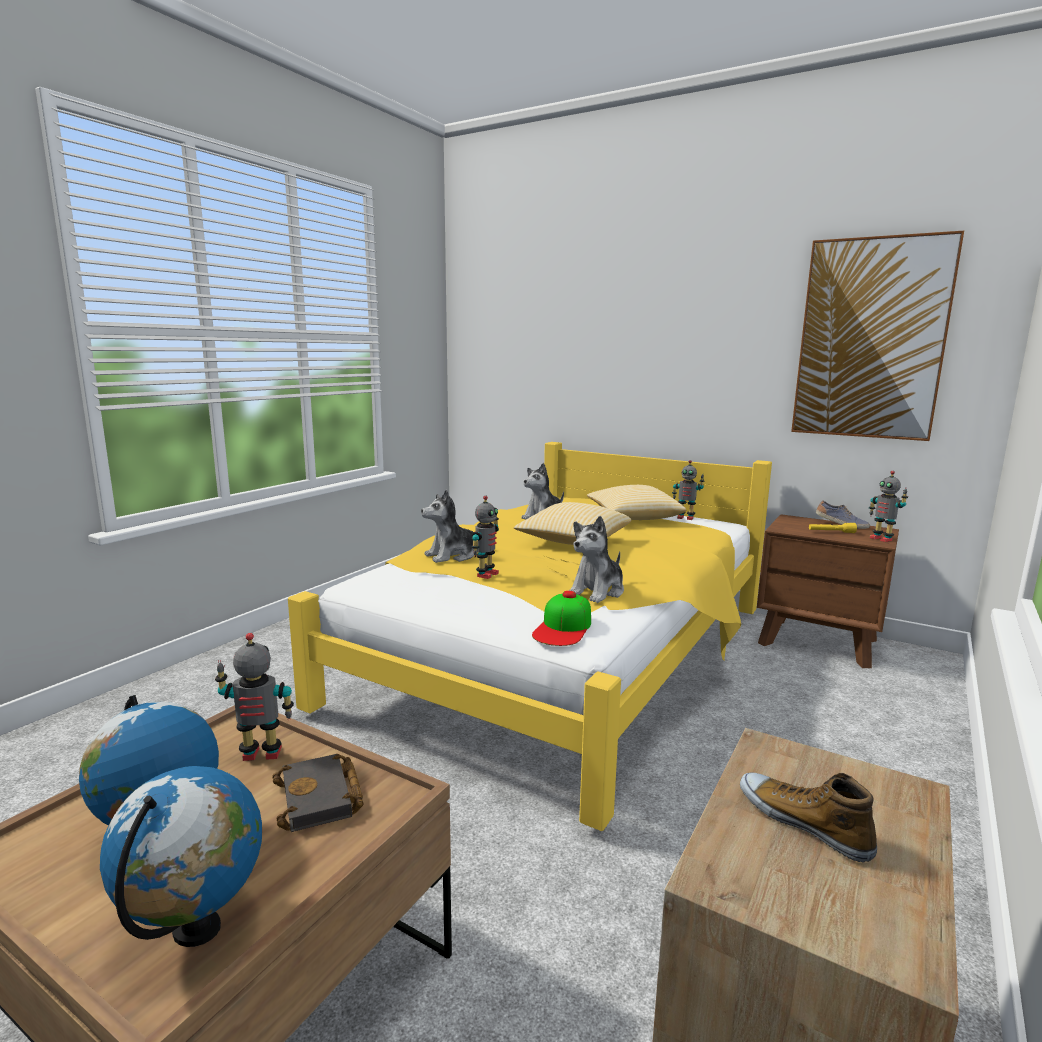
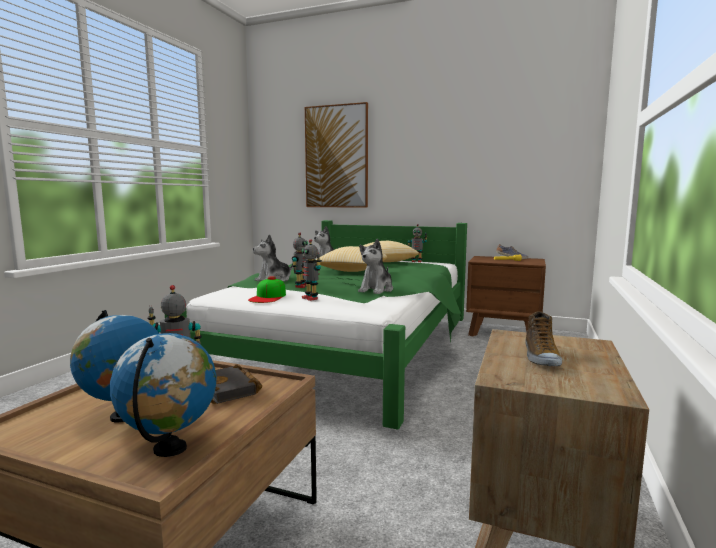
camera: 10 degrees left, 5 degrees down
yellow bed [288,442,772,831] -> green bed [165,220,467,430]
cap [532,591,591,646] -> cap moved to [248,276,286,303]
shoe [740,772,877,862] -> shoe turned 120 degrees counterclockwise [525,311,562,366]
picture [791,231,964,441] -> picture moved to [305,102,368,208]
toy robot [869,471,908,542] -> toy robot moved to [301,239,322,301]

